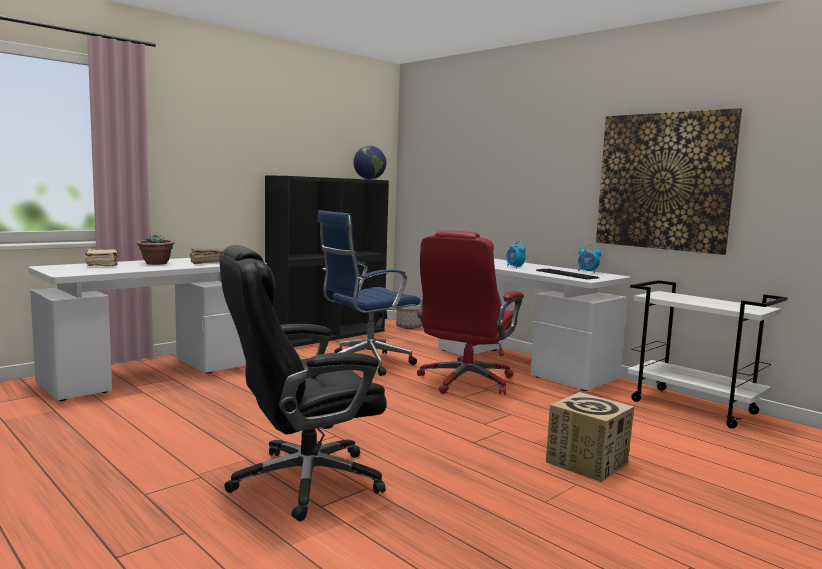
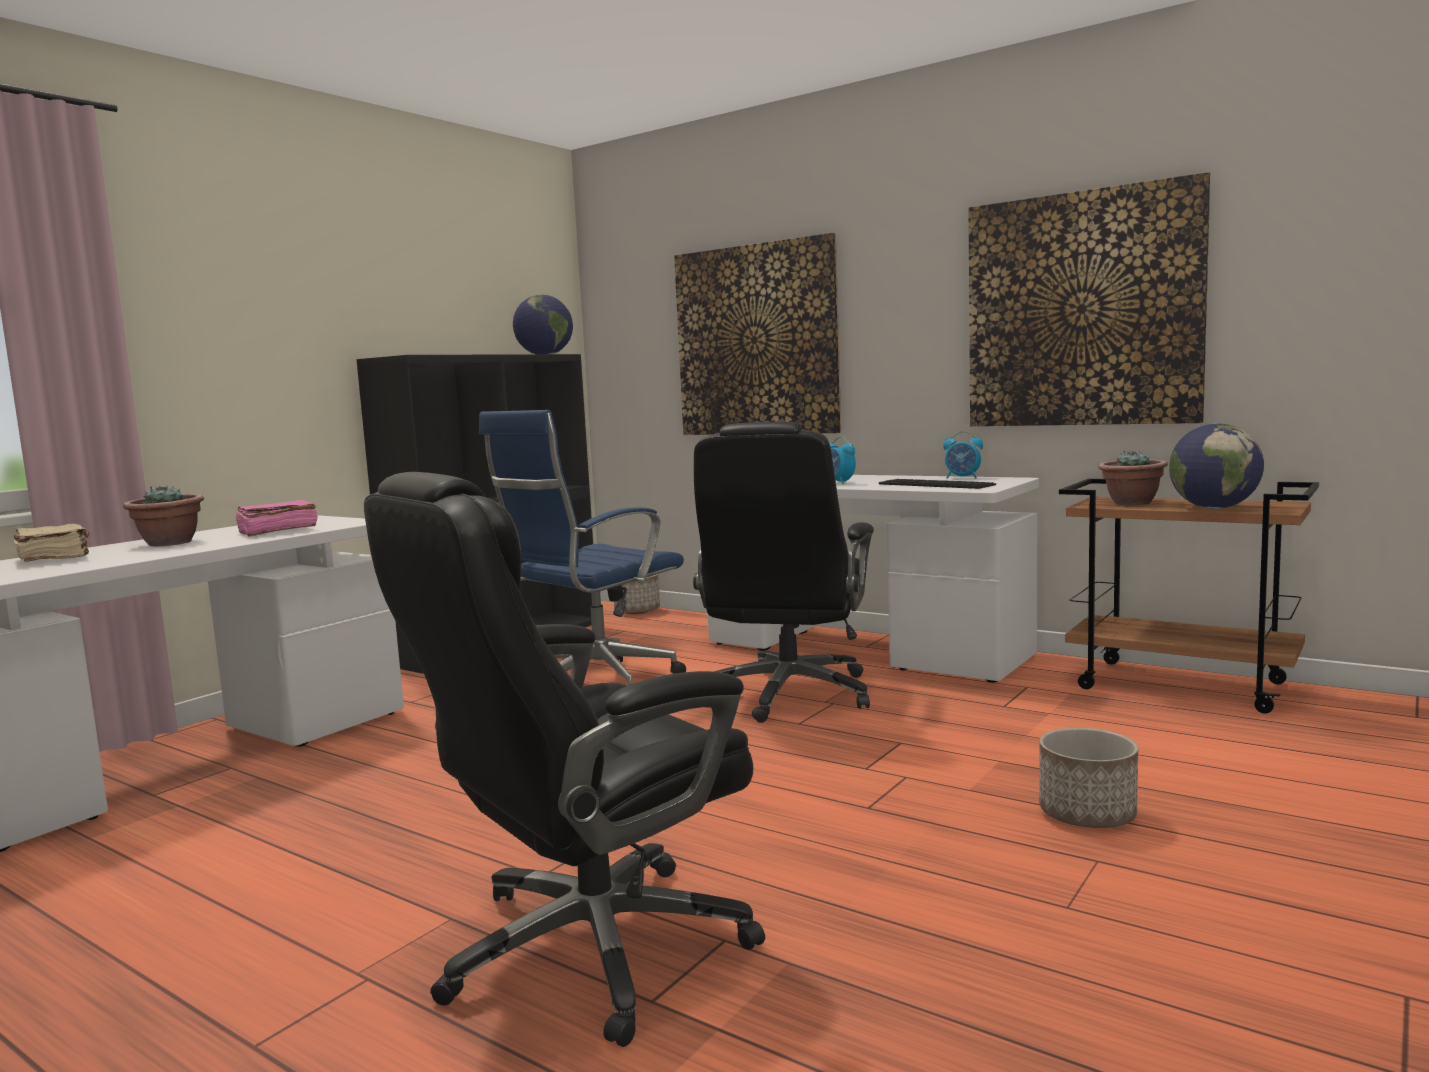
camera: 10 degrees left, 0 degrees up
brown book [190,248,225,264] -> pink book [235,500,318,537]
red office chair [417,230,524,395] -> black office chair [693,422,874,723]
cardboard box [546,392,634,482] -> planter [1039,728,1138,828]
white cart [627,280,788,429] -> brown cart [1059,479,1319,714]
none -> picture [674,233,841,435]
none -> potted plant [1098,451,1168,505]
none -> globe [1169,423,1264,509]

